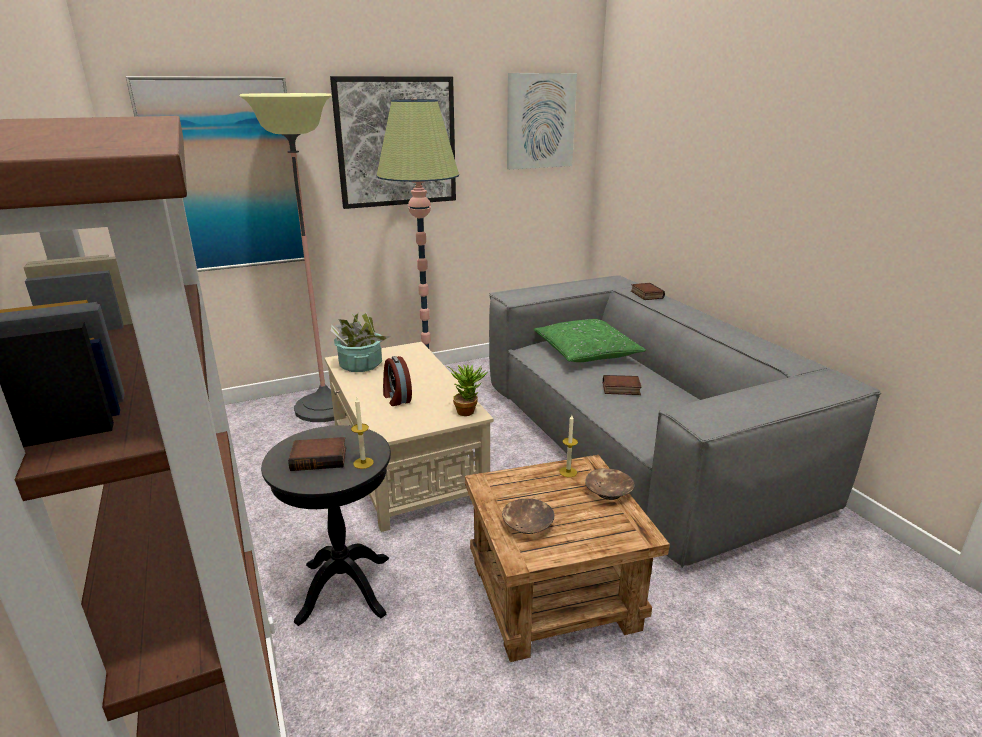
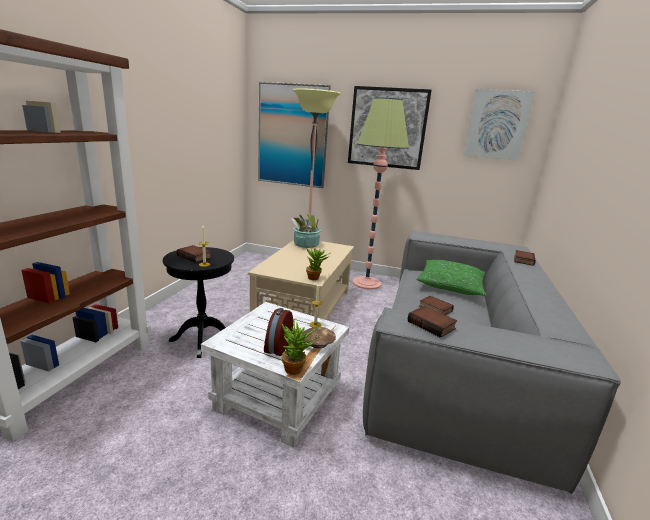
camera: 40 degrees right, 5 degrees down
alarm clock [383,356,412,406] -> alarm clock moved to [264,308,293,356]
brown side table [465,455,670,662] -> white side table [201,302,349,448]
brown bowl [502,499,554,534] -> none
none -> potted plant [282,319,320,375]
none -> book [408,306,457,338]

